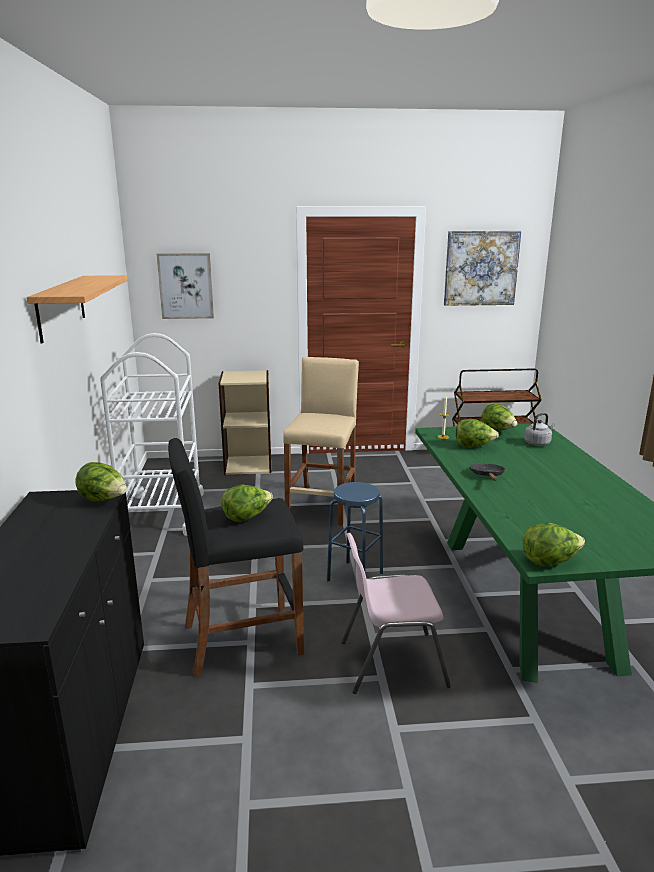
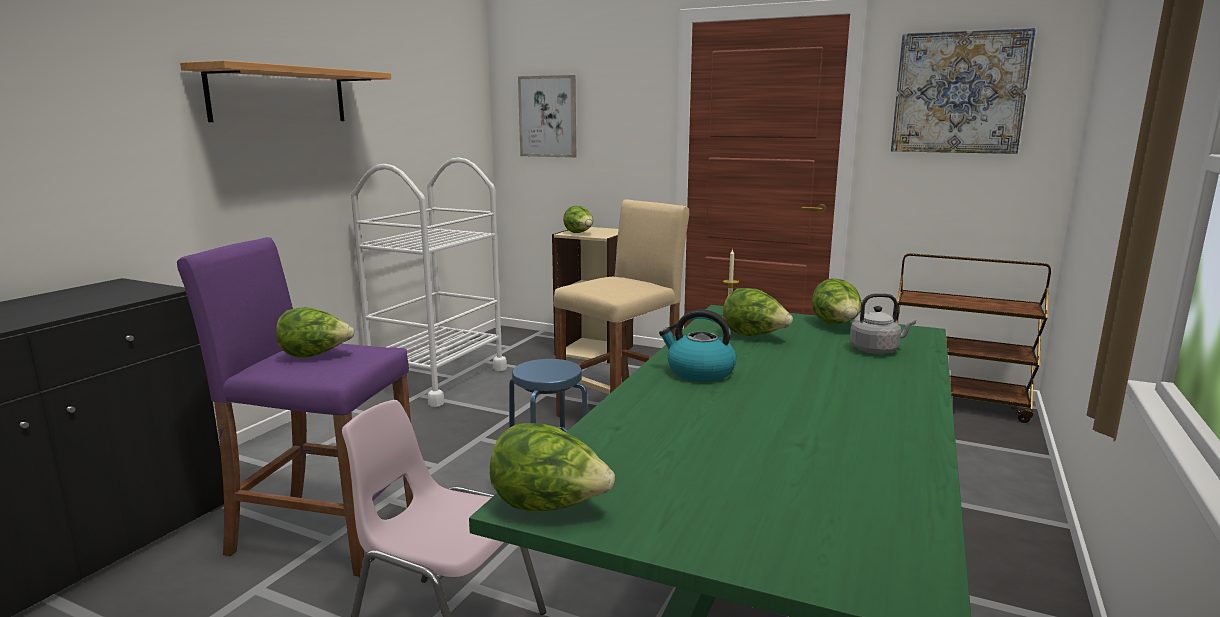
camera: 30 degrees right, 5 degrees down
lettuce [76,462,127,502] -> lettuce moved to [563,206,593,233]
black stool [168,438,304,676] -> purple stool [177,237,413,577]
black frying pan [469,463,506,481] -> kettle [659,310,736,382]

